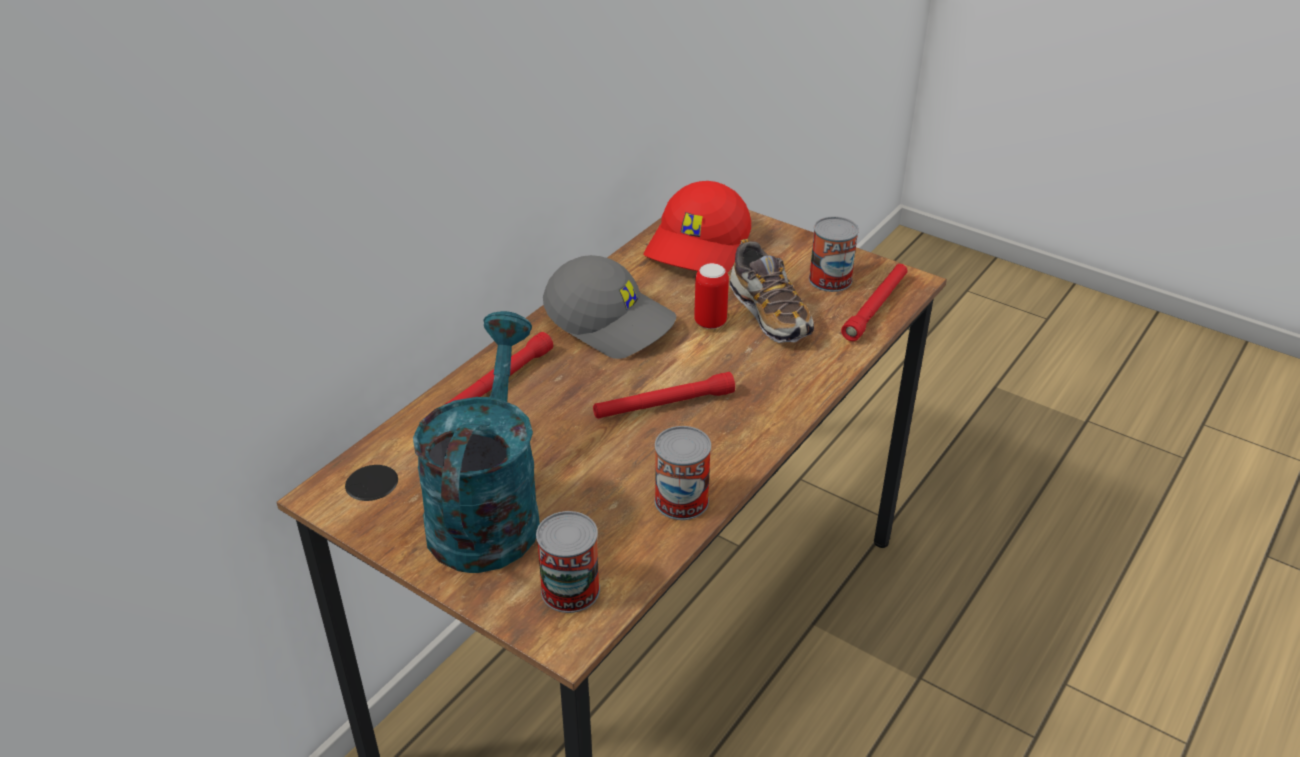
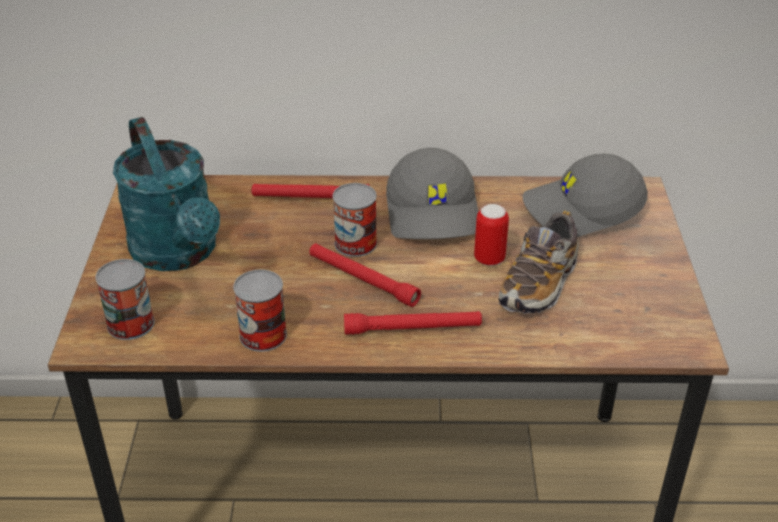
camera: 55 degrees right, 0 degrees up
turquoise watering can [413,311,540,573] -> turquoise watering can turned 90 degrees clockwise [113,117,220,271]
red cap [644,181,751,273] -> grey cap [523,154,648,237]
can [809,216,859,292] -> can moved to [333,183,377,257]
red flashlight [841,264,908,341] -> red flashlight moved to [344,311,482,335]

